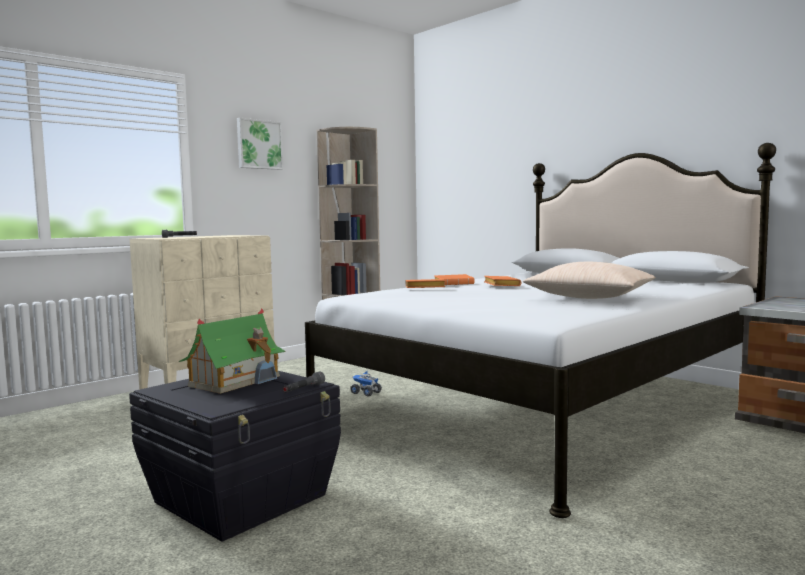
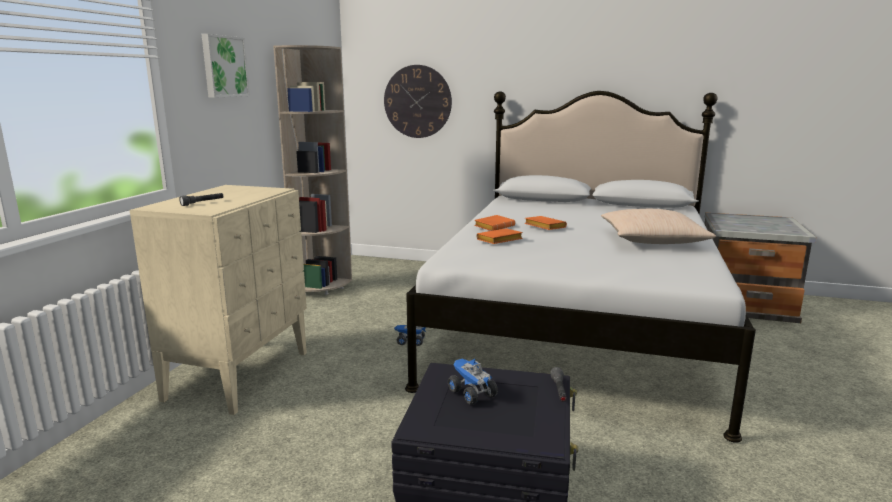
camera: 30 degrees left, 10 degrees up
toy house [179,308,285,394] -> toy truck [448,359,498,405]
none -> wall clock [384,65,452,138]

